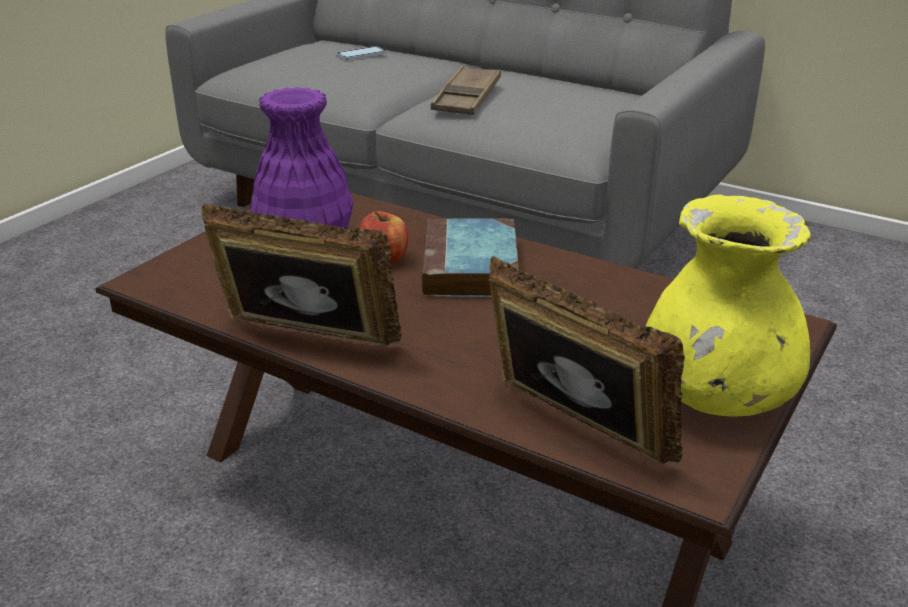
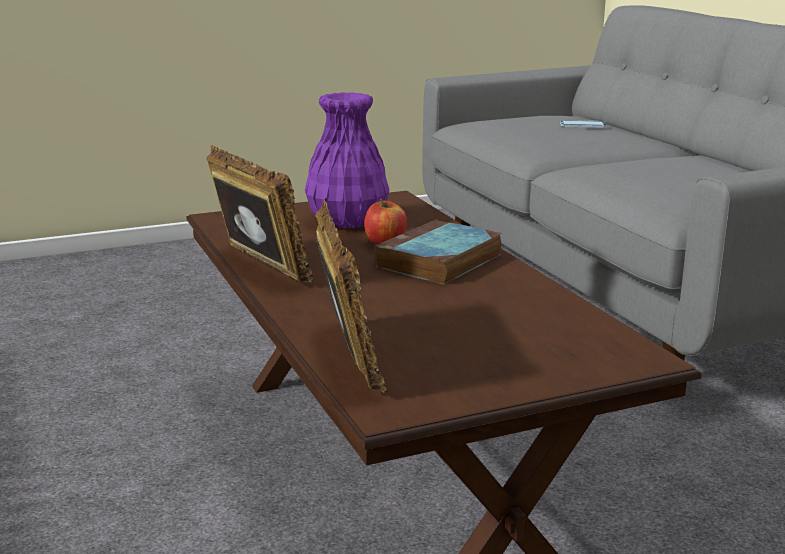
camera: 35 degrees right, 10 degrees down
brown tray [431,65,501,115] -> none
yellow vase [646,195,811,417] -> none

